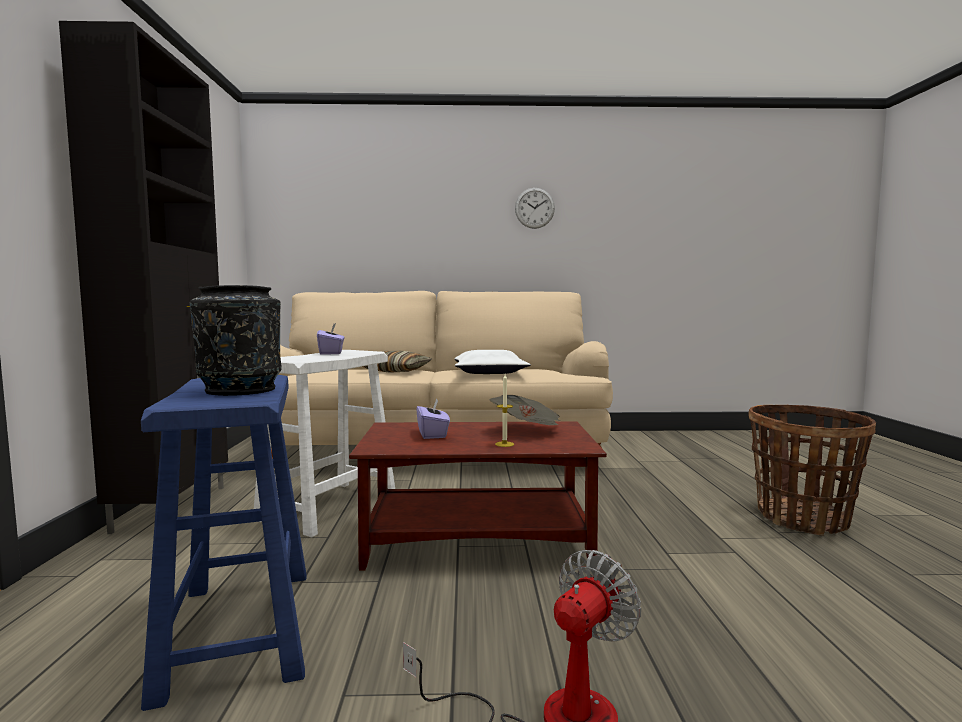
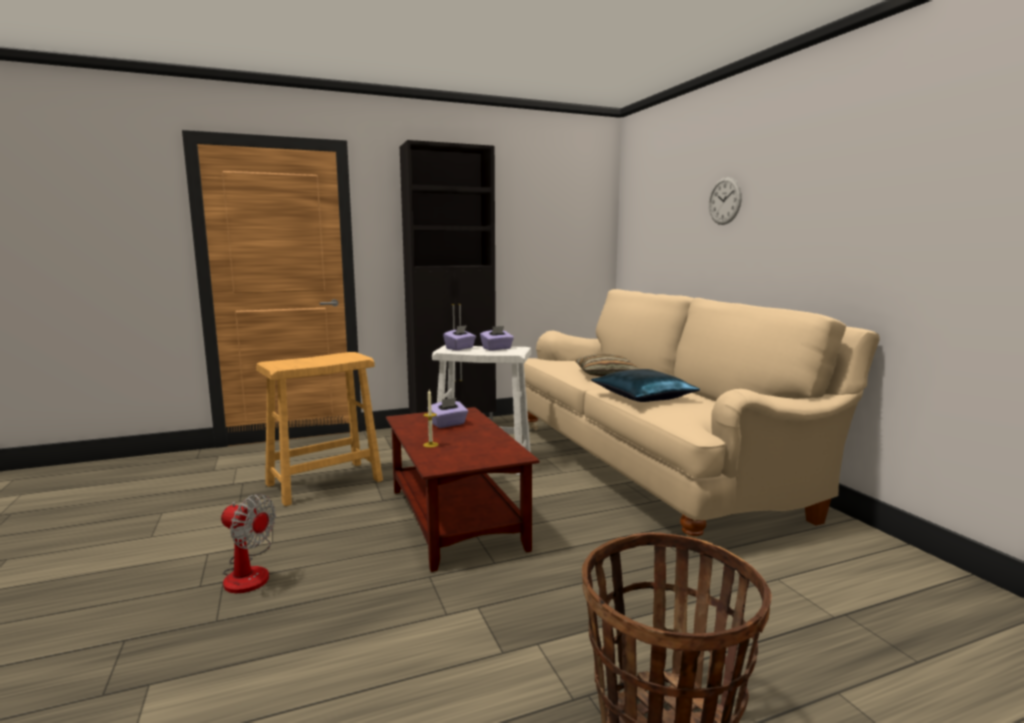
camera: 70 degrees right, 5 degrees up
blue stool [141,375,307,711] -> beige stool [256,352,383,506]
black vase [190,285,282,396] -> none
white pillow [454,350,531,374] -> blue pillow [591,369,700,402]
newspaper [490,395,561,425] -> none
wall clock [515,188,555,229] -> wall clock moved to [709,177,742,225]
none -> purple tissue box [443,325,476,350]

